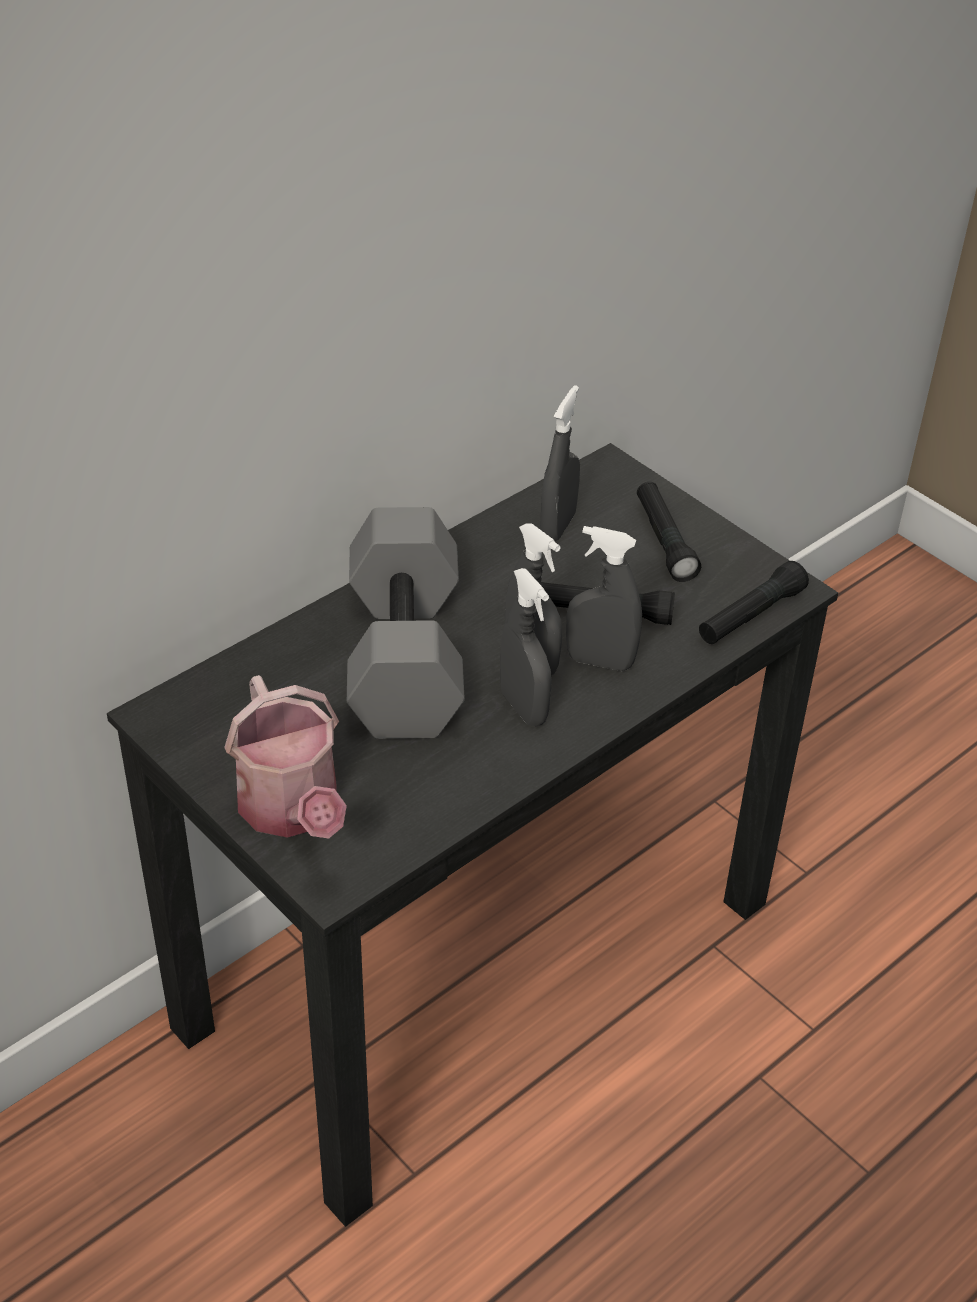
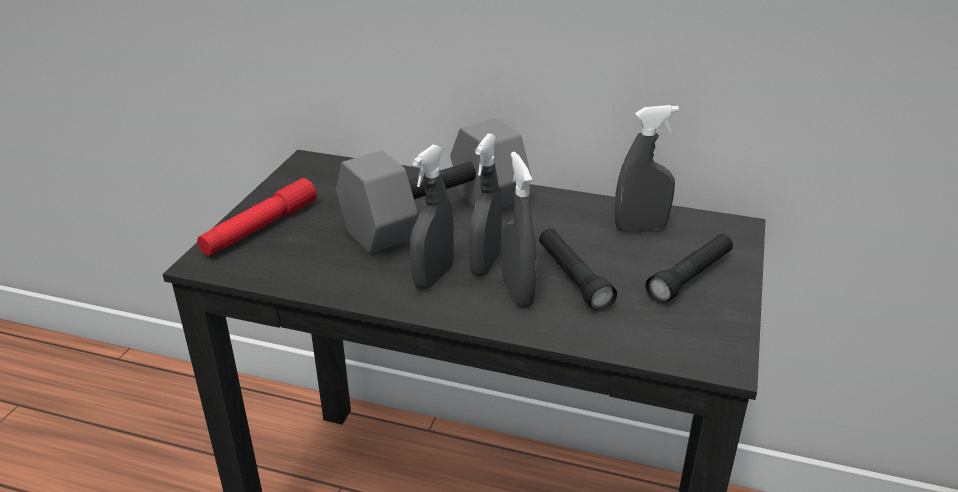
camera: 60 degrees right, 10 degrees down
watering can [224,675,347,838] -> red flashlight [197,178,317,256]
black flashlight [699,561,809,644] -> none

